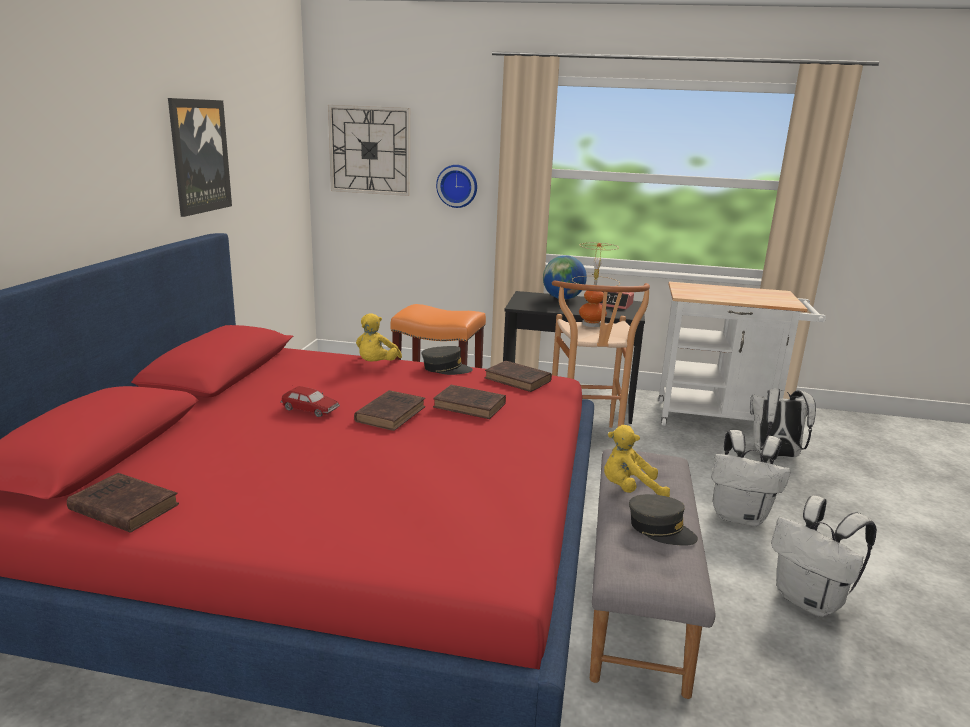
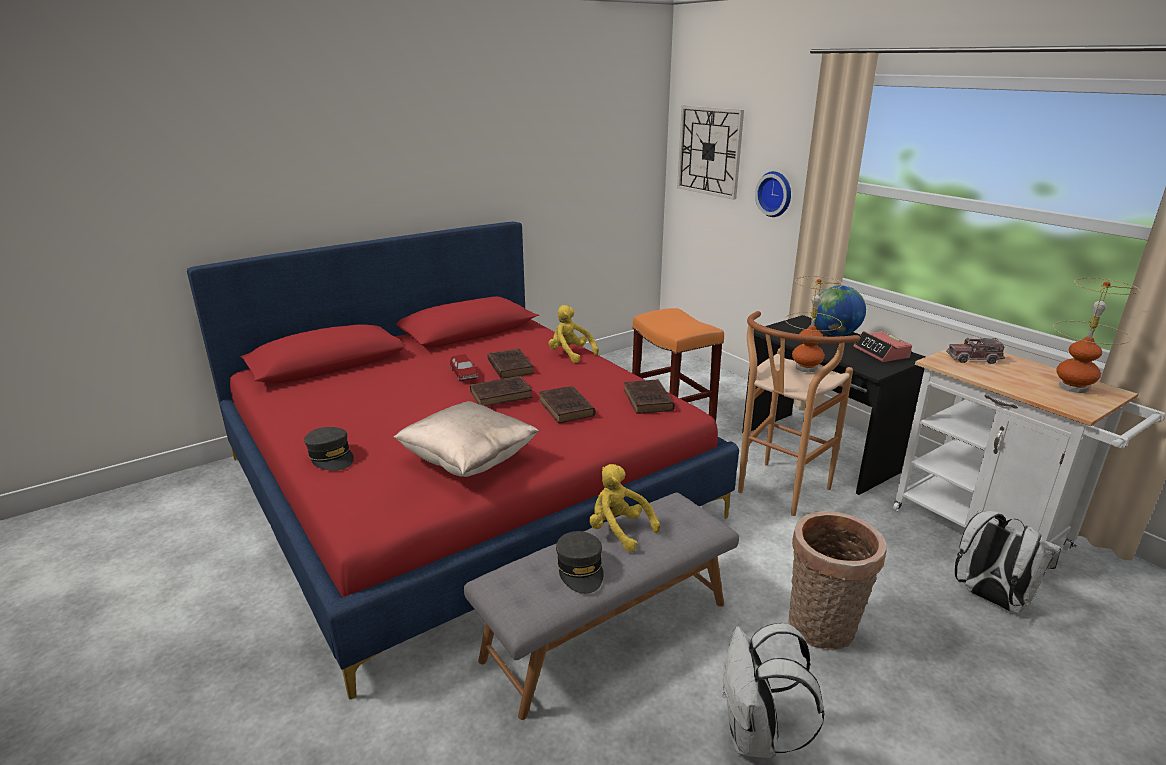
camera: 45 degrees right, 5 degrees up
brown book [67,473,179,533] -> brown book moved to [487,349,534,379]
picture [168,98,232,217] -> none
yellow plush toy [356,313,402,361] -> yellow plush toy turned 75 degrees clockwise [548,305,599,363]
grey cap [421,346,473,375] -> grey cap moved to [304,427,354,471]
white backpack [711,430,790,526] -> basket [788,511,887,650]
none -> beige pillow [393,401,539,477]
none -> toy truck [946,337,1005,364]
none -> table lamp [1053,278,1140,393]

